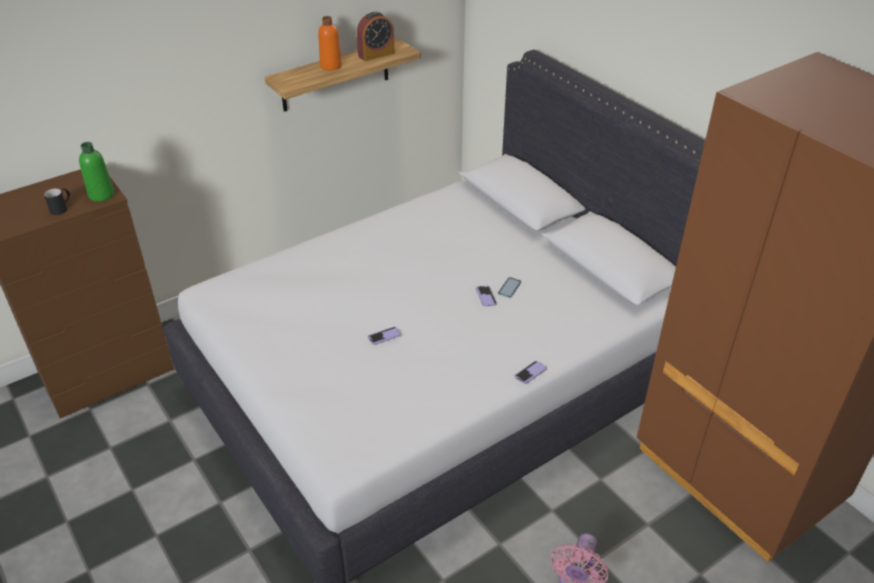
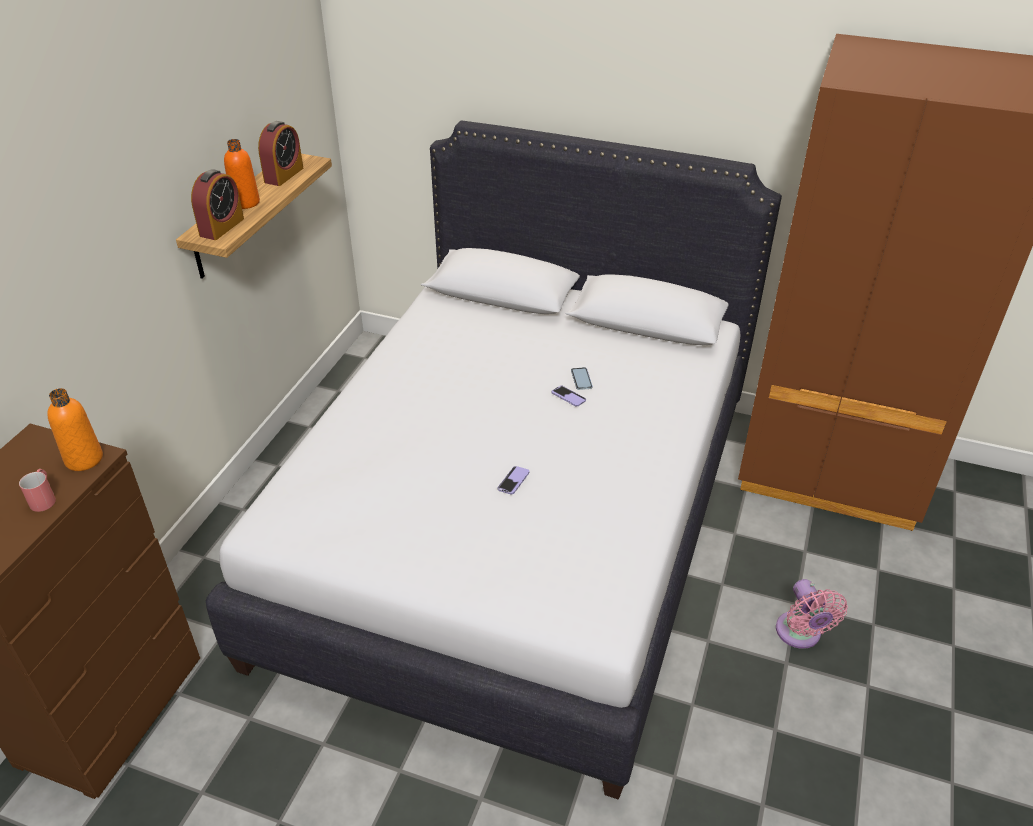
camera: 35 degrees left, 0 degrees up
black mug [44,189,70,215] -> red mug [19,469,56,512]
green bottle [79,142,114,202] -> orange bottle [47,388,103,471]
phone [514,361,547,384] -> none
none -> alarm clock [191,169,244,240]

